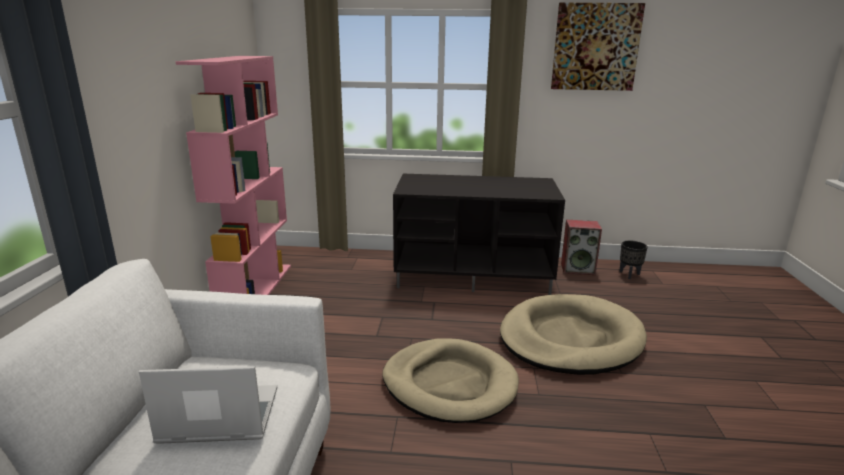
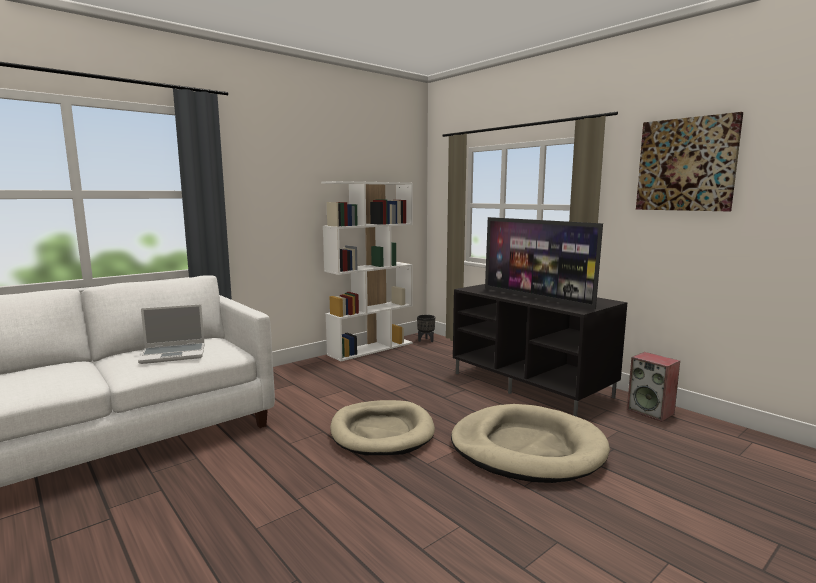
camera: 45 degrees right, 10 degrees down
laptop [139,366,277,444] -> laptop turned 120 degrees clockwise [138,304,205,364]
pink bookcase [176,56,291,295] -> white bookcase [321,181,413,361]
black planter [619,241,648,279] -> black planter moved to [417,315,435,342]
none -> television [485,217,603,309]

